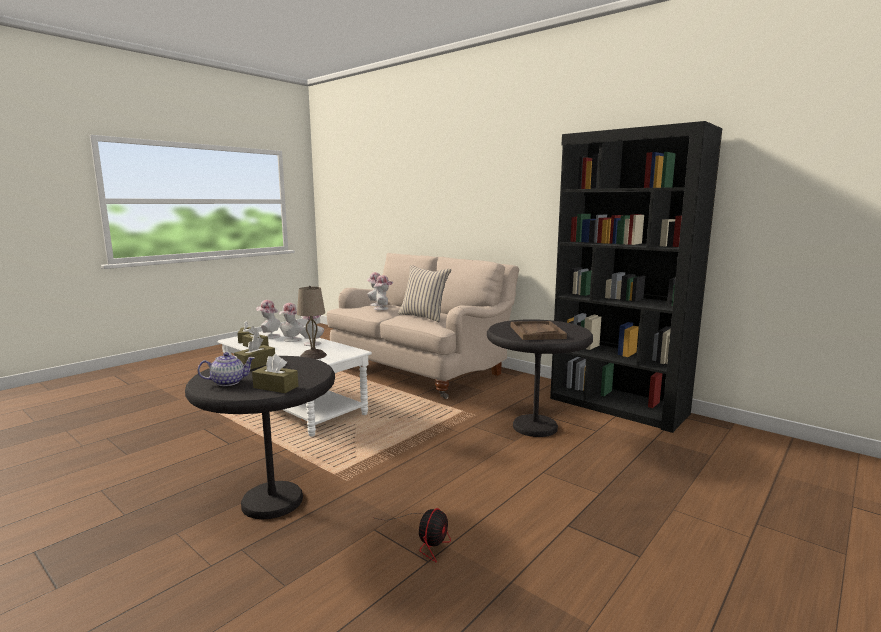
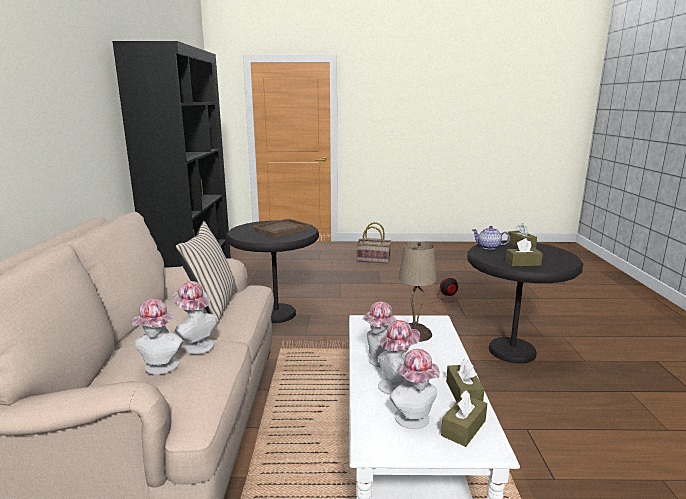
camera: 130 degrees left, 5 degrees up
teapot [198,352,255,386] -> teapot moved to [472,226,510,250]
none -> basket [356,222,391,264]

